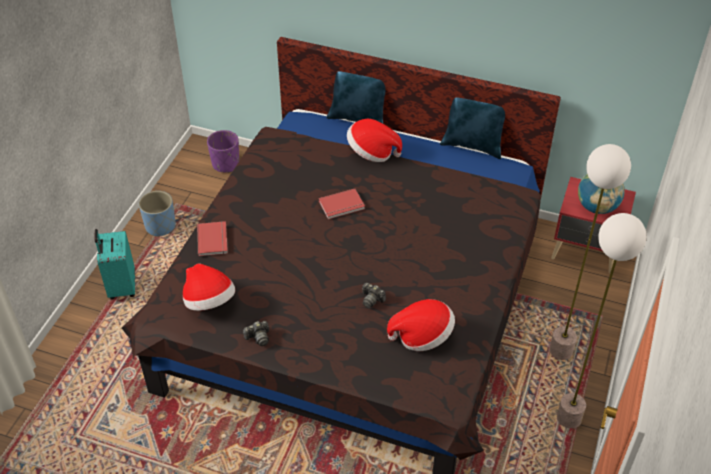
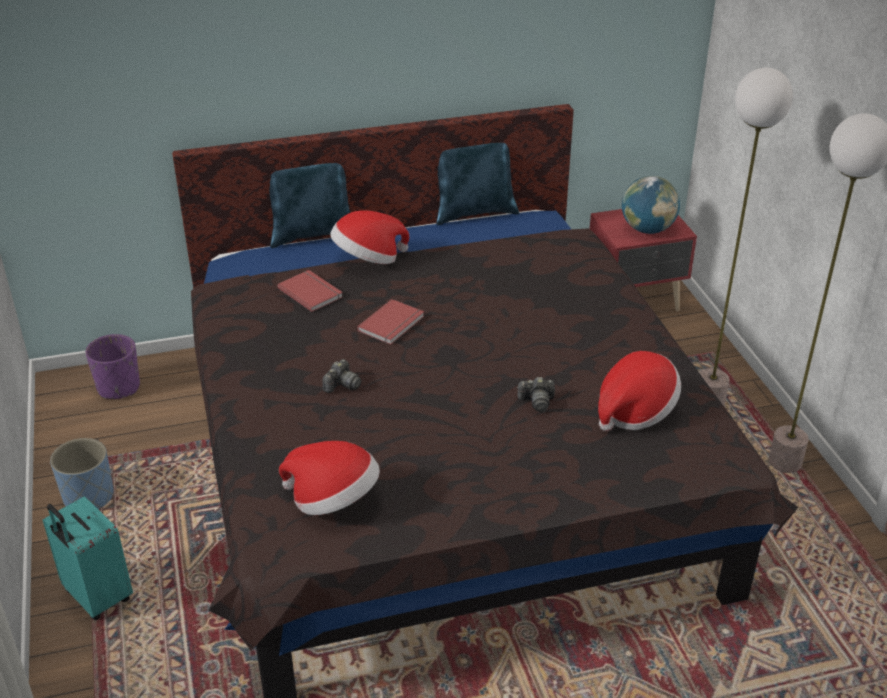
camera: 35 degrees left, 10 degrees down
red book [197,221,228,256] -> red book moved to [277,270,343,312]
camera [243,321,269,346] -> camera moved to [323,359,361,393]

